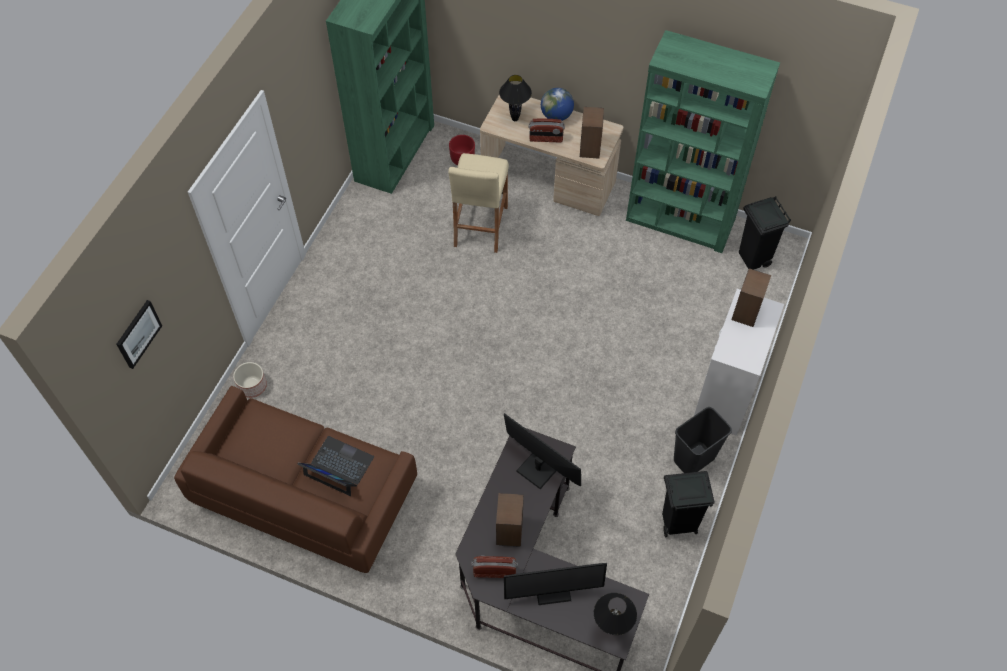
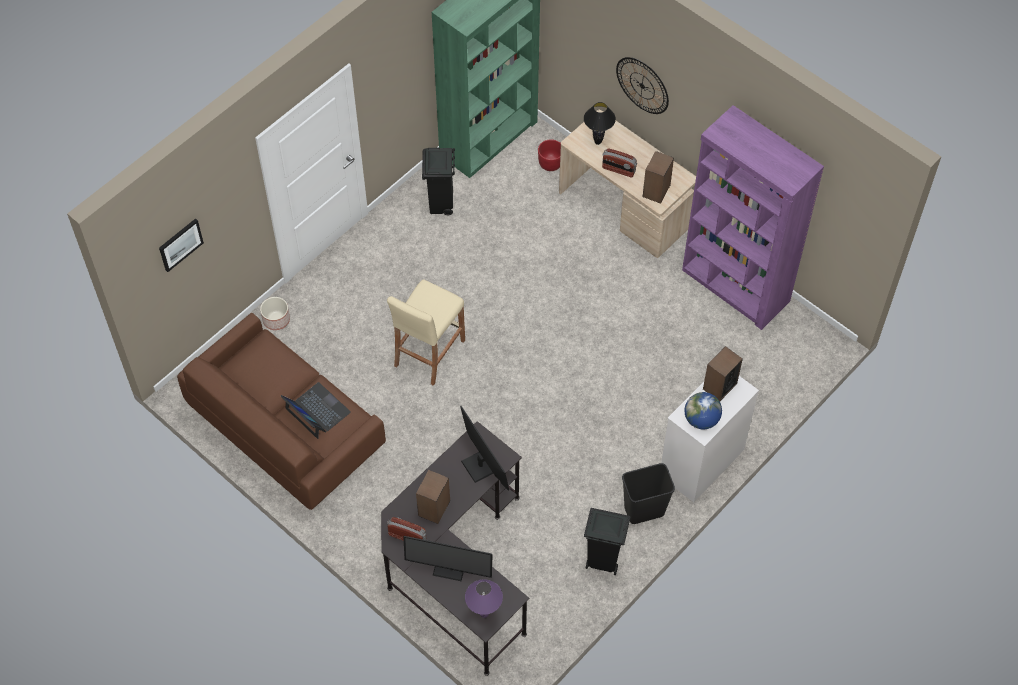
camera: 20 degrees right, 0 degrees up
beige stool [448,153,509,253] -> beige stool moved to [387,279,465,386]
globe [541,88,574,121] -> globe moved to [685,392,722,429]
black table lamp [594,593,637,635] -> purple table lamp [465,579,503,618]
green bookcase [626,30,780,253] -> purple bookcase [682,105,824,330]
black trash can [739,196,791,270] -> black trash can moved to [422,148,455,216]
none -> wall clock [616,57,669,114]

